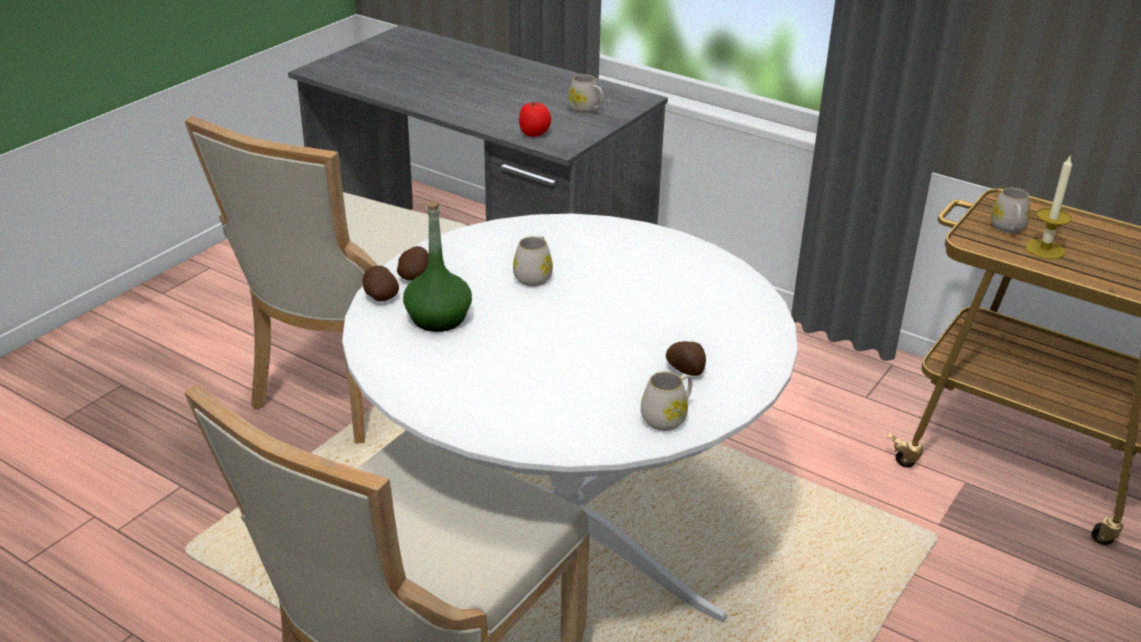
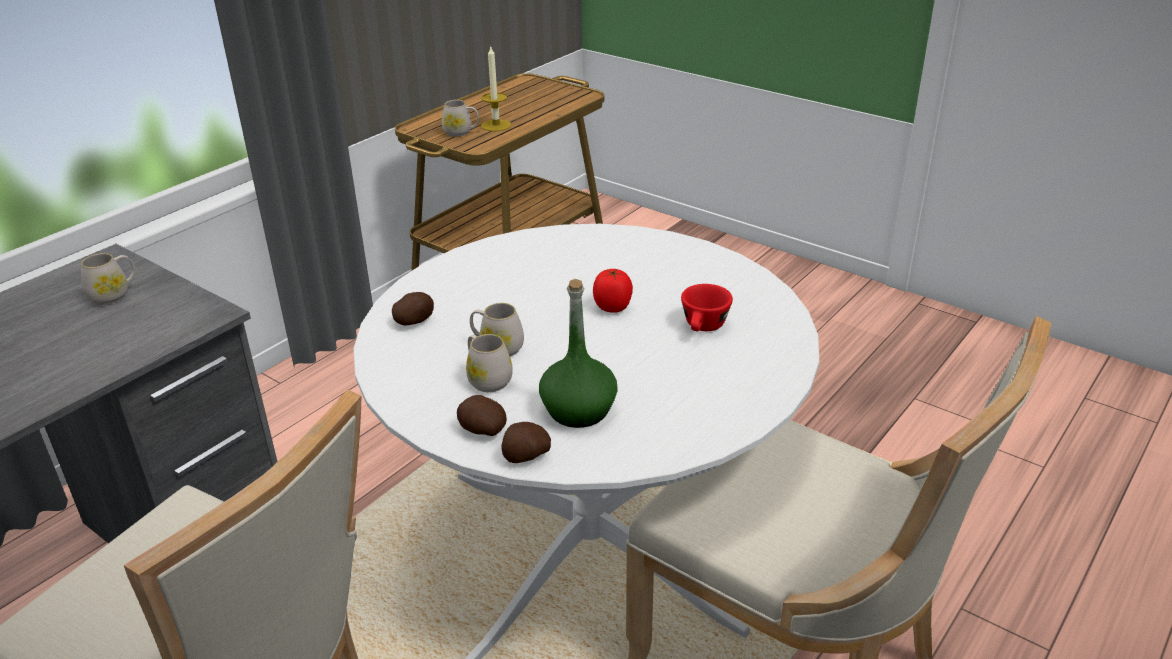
camera: 85 degrees left, 0 degrees up
tomato [519,102,551,137] -> tomato moved to [593,269,633,313]
white mug [641,371,692,431] -> white mug moved to [466,334,513,392]
potato [666,341,706,376] -> potato moved to [392,292,434,326]
none -> red cup [681,284,733,331]

